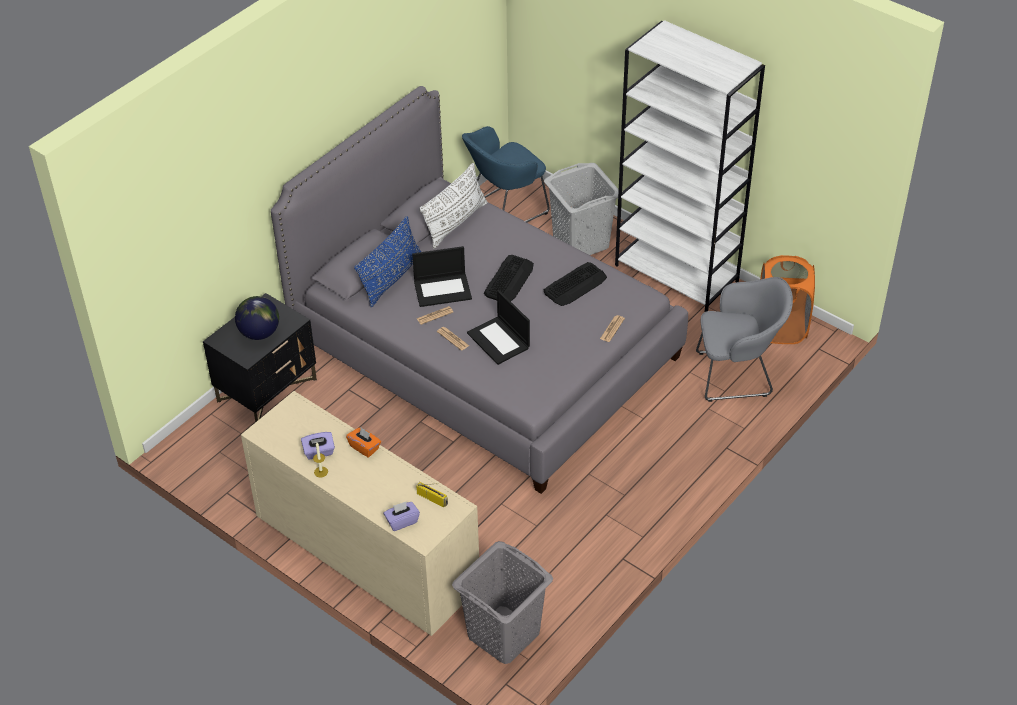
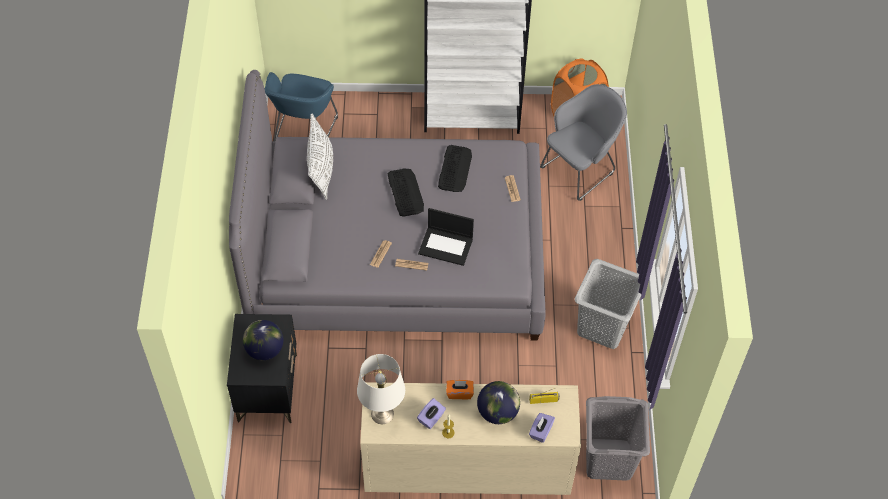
camera: 40 degrees left, 10 degrees up
blue pillow [354,216,421,308] -> none
laptop [412,246,472,307] -> none
grey laundry basket [544,163,619,255] -> grey laundry basket moved to [575,259,641,349]
none -> white table lamp [357,354,405,424]
none -> globe [477,381,520,424]

